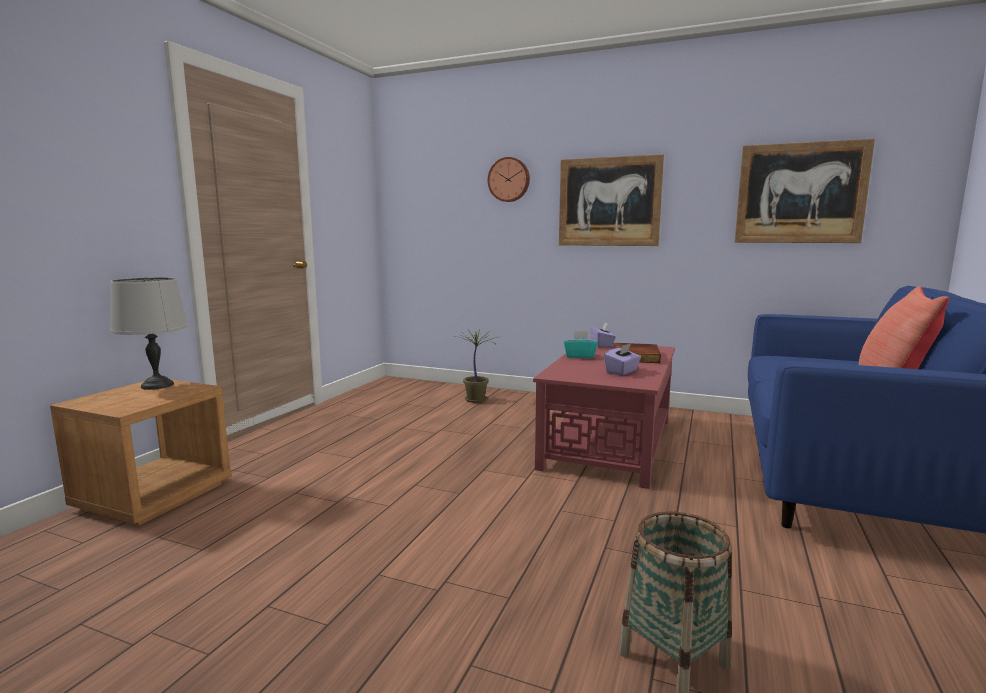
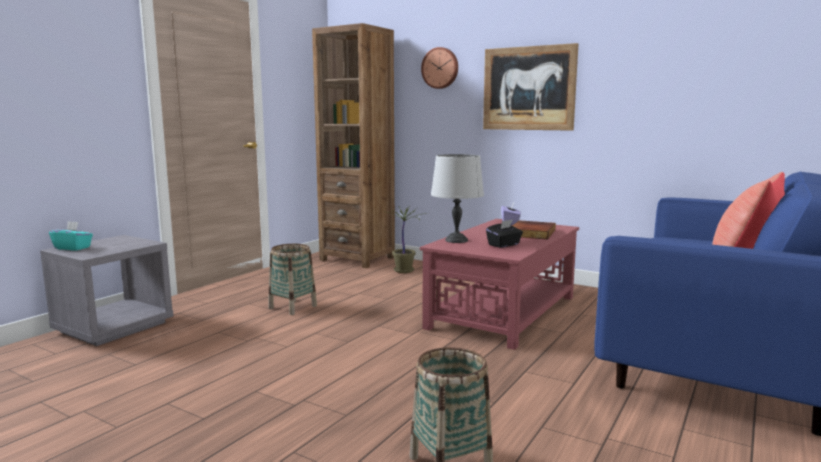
camera: 10 degrees right, 0 degrees up
brown nightstand [50,380,232,526] -> grey nightstand [40,235,173,346]
grey table lamp [110,277,188,390] -> grey table lamp moved to [431,154,484,243]
turquoise tissue box [564,331,598,359] -> turquoise tissue box moved to [49,221,93,251]
purple tissue box [604,344,641,375] -> black tissue box [486,219,523,248]
picture [735,139,875,243] -> none
none -> basket [268,244,317,315]
none -> brown bookcase [312,23,395,268]

